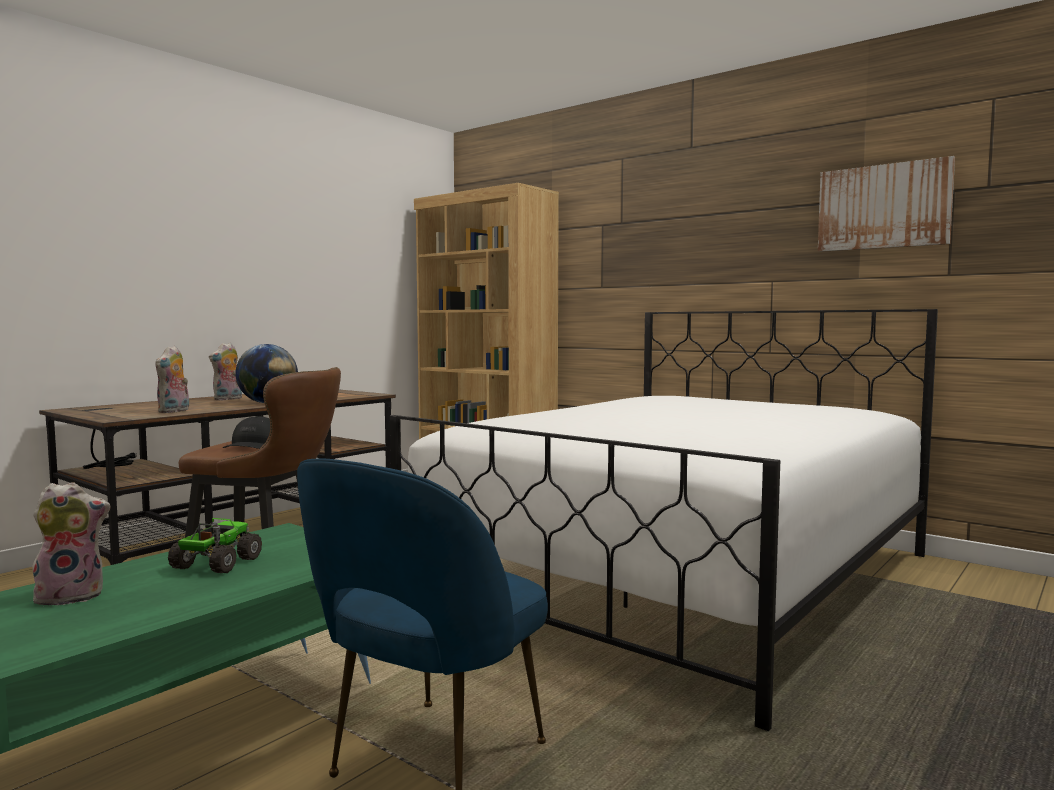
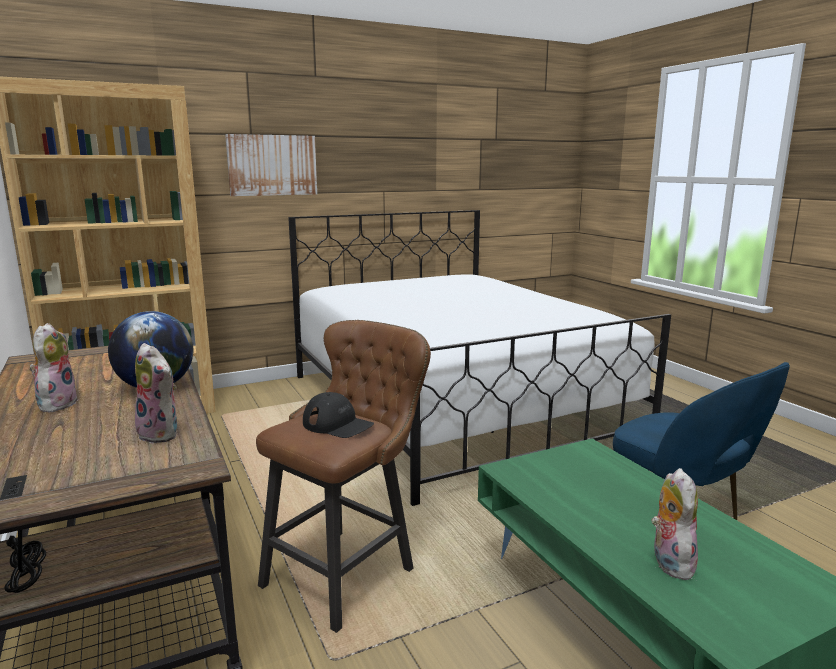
camera: 65 degrees left, 10 degrees up
toy truck [168,518,262,573] -> none
plush toy [209,343,242,400] -> plush toy turned 150 degrees counterclockwise [30,323,79,413]
picture [818,156,955,252] -> picture moved to [225,134,317,196]

